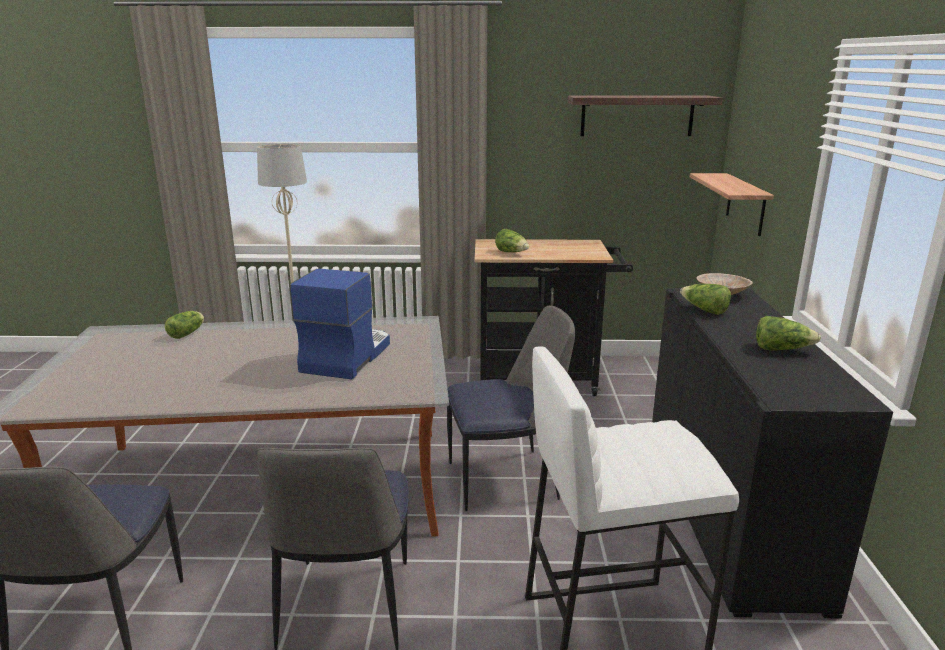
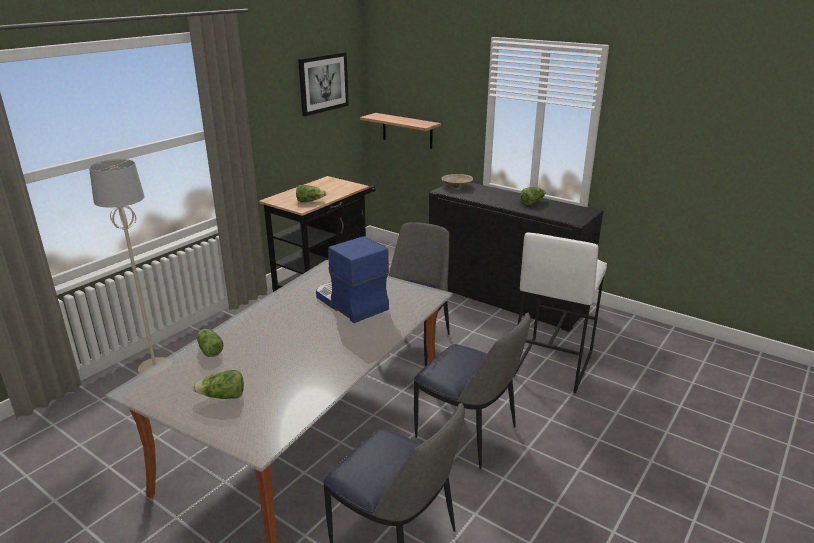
camera: 55 degrees left, 5 degrees up
shelf [568,95,723,136] -> picture [298,52,349,116]
lettuce [680,284,731,315] -> lettuce moved to [193,370,244,399]

